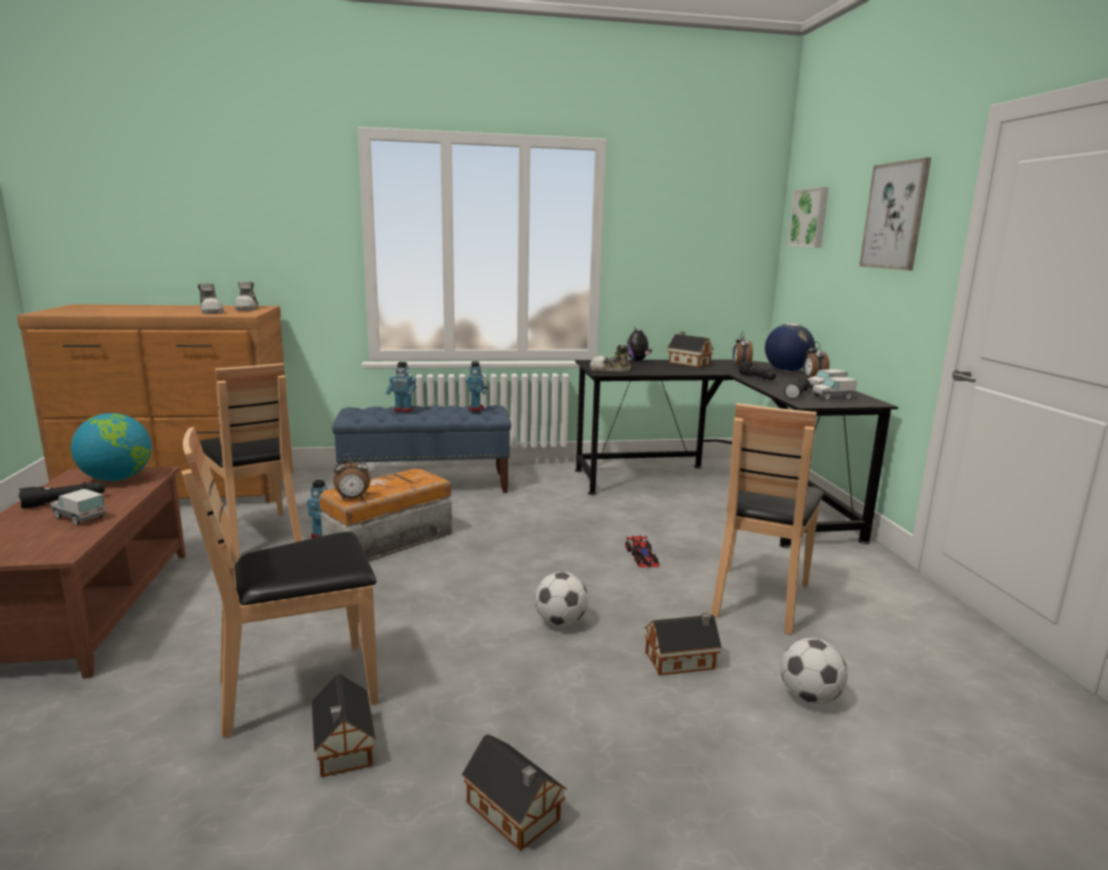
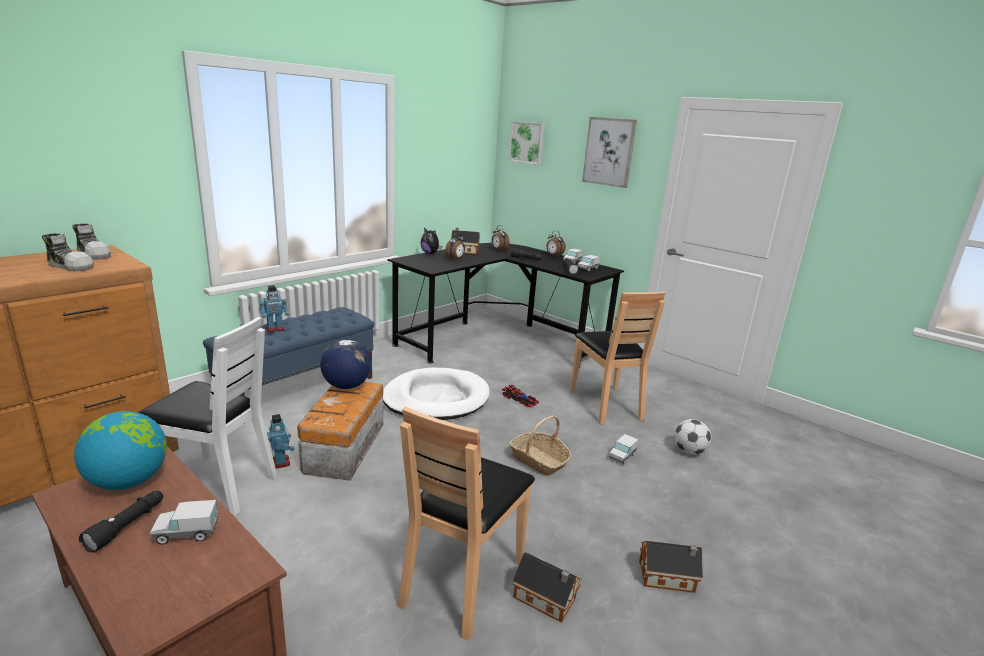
camera: 40 degrees left, 5 degrees up
brown chair [200,363,302,559] -> white chair [138,317,278,516]
alarm clock [333,454,370,500] -> alarm clock moved to [445,232,465,259]
toy robot [465,361,488,411] -> none
football [535,572,588,626] -> basket [509,415,571,476]
shoe [590,345,630,372] -> none
toy house [644,613,722,675] -> toy truck [609,434,639,464]
globe [765,323,815,372] -> globe moved to [320,339,371,389]
none -> white dog bed [382,368,490,420]

